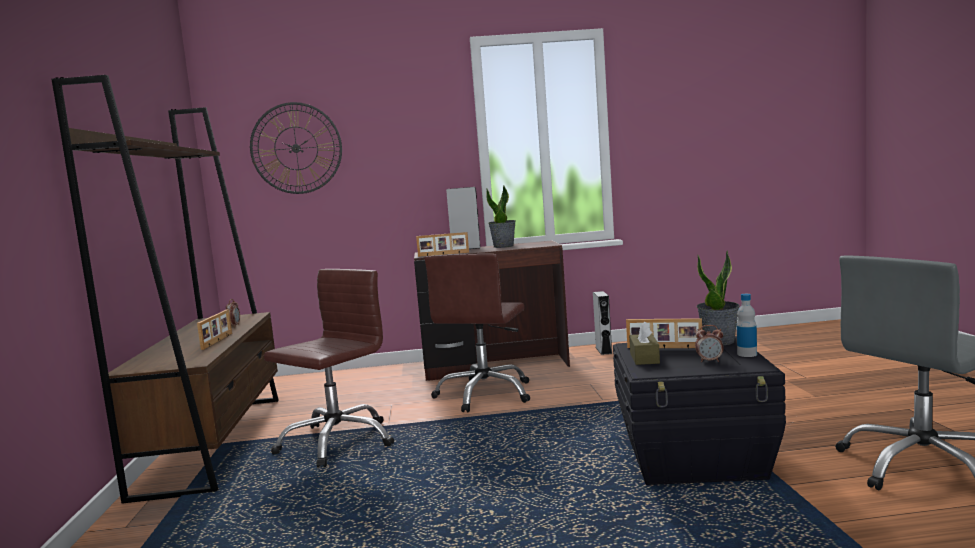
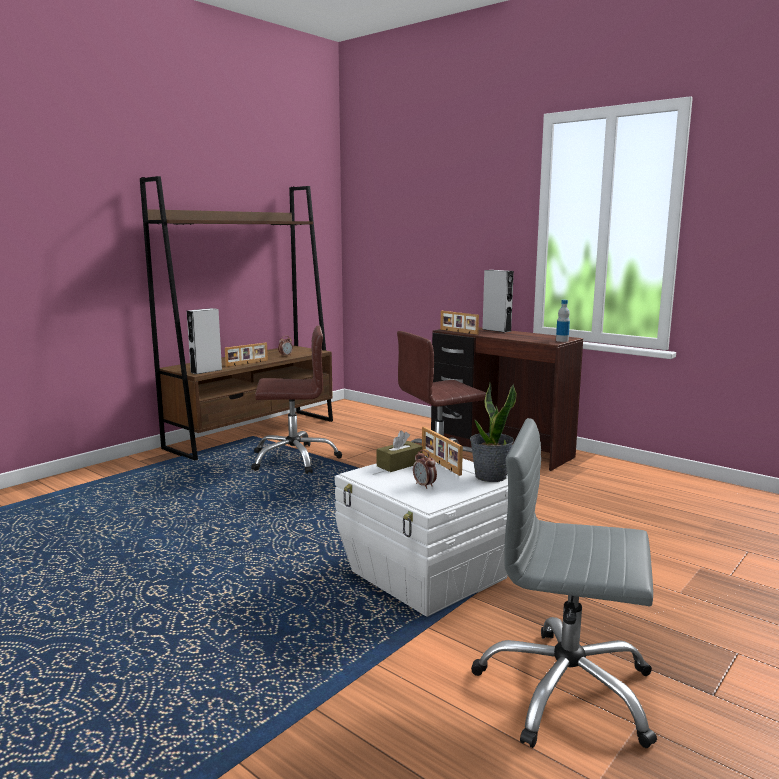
camera: 45 degrees right, 5 degrees up
wall clock [250,102,342,194] -> none
potted plant [486,186,516,248] -> none
grey speaker [593,291,612,355] -> grey speaker moved to [187,308,222,374]
black storage box [613,336,786,485] -> white storage box [335,456,508,617]
bottle [737,294,757,357] -> bottle moved to [556,300,570,342]

